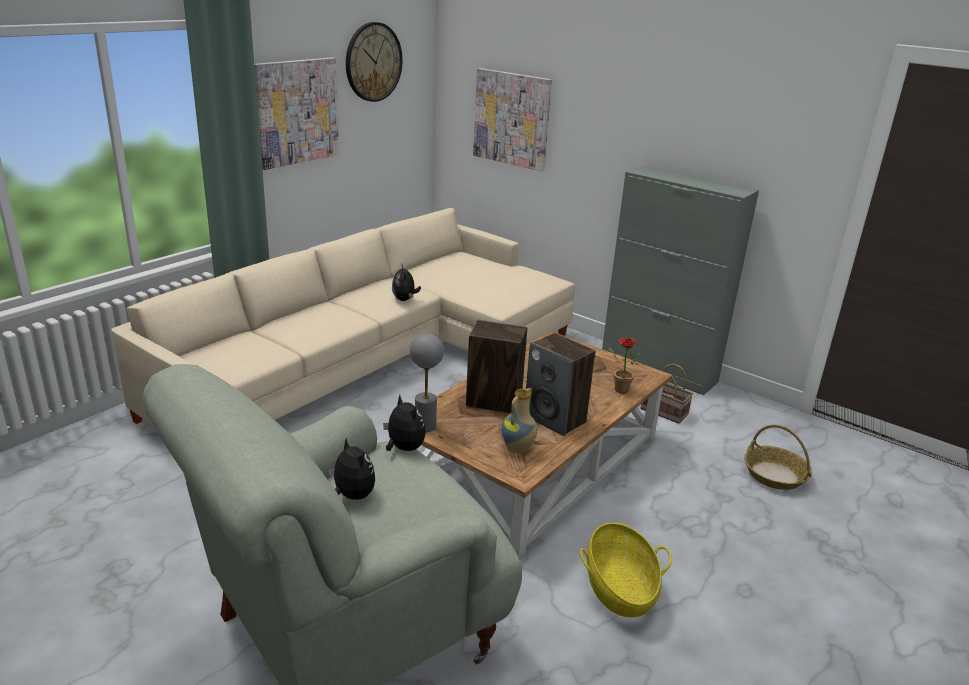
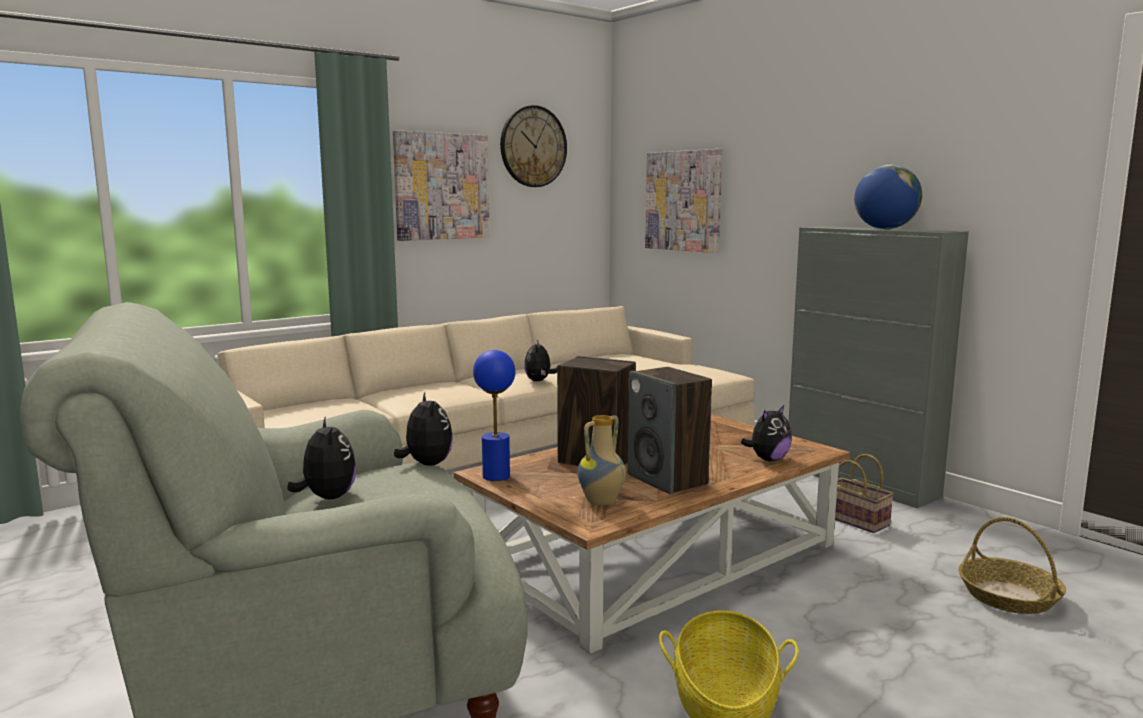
camera: 15 degrees right, 15 degrees down
grey table lamp [410,334,444,432] -> blue table lamp [473,350,515,481]
potted plant [609,338,640,393] -> plush toy [741,405,792,461]
none -> globe [854,165,922,229]

